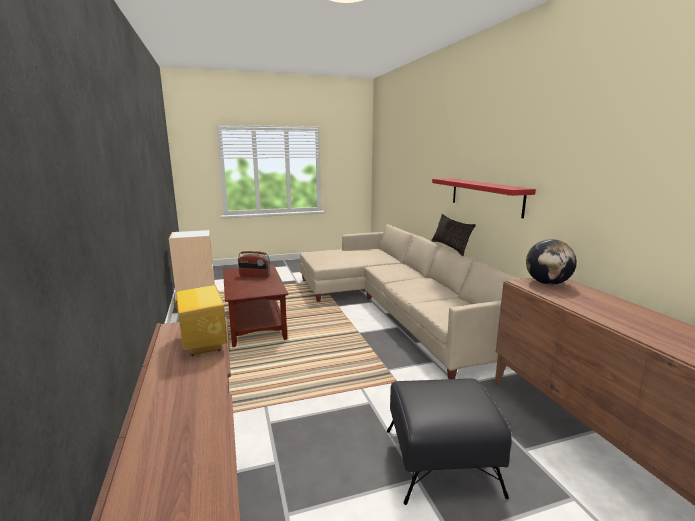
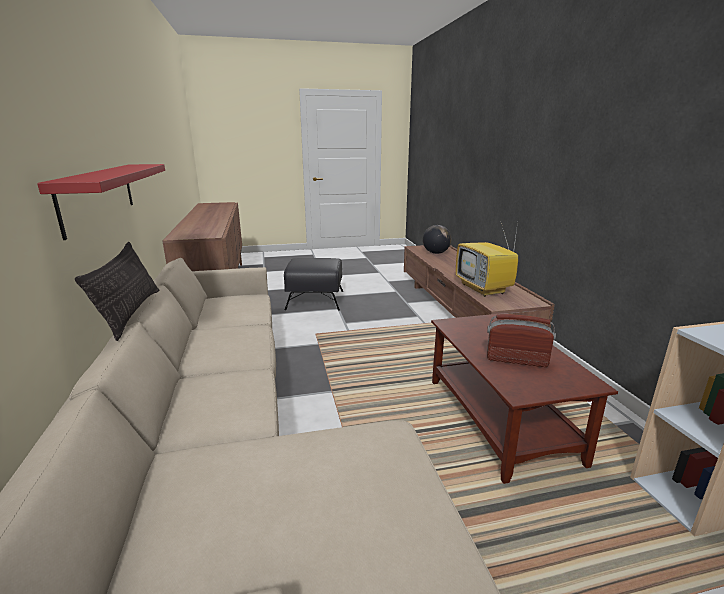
camera: 175 degrees left, 5 degrees up
globe [526,239,577,285] -> globe moved to [423,225,452,254]

